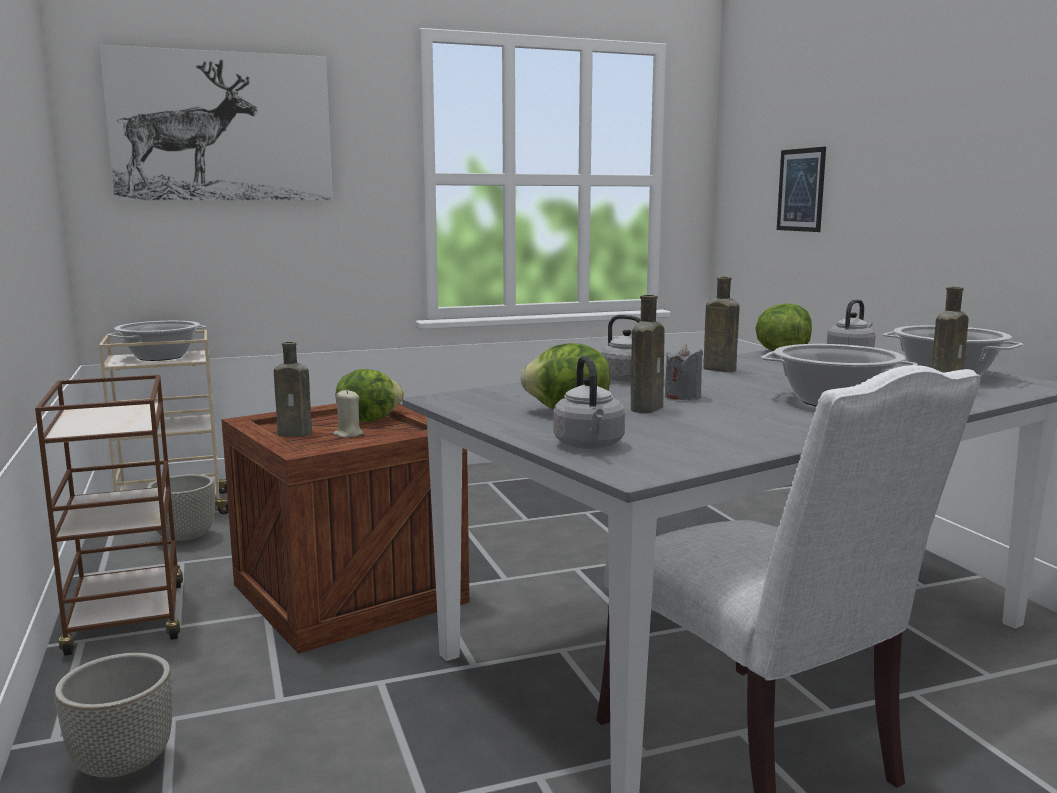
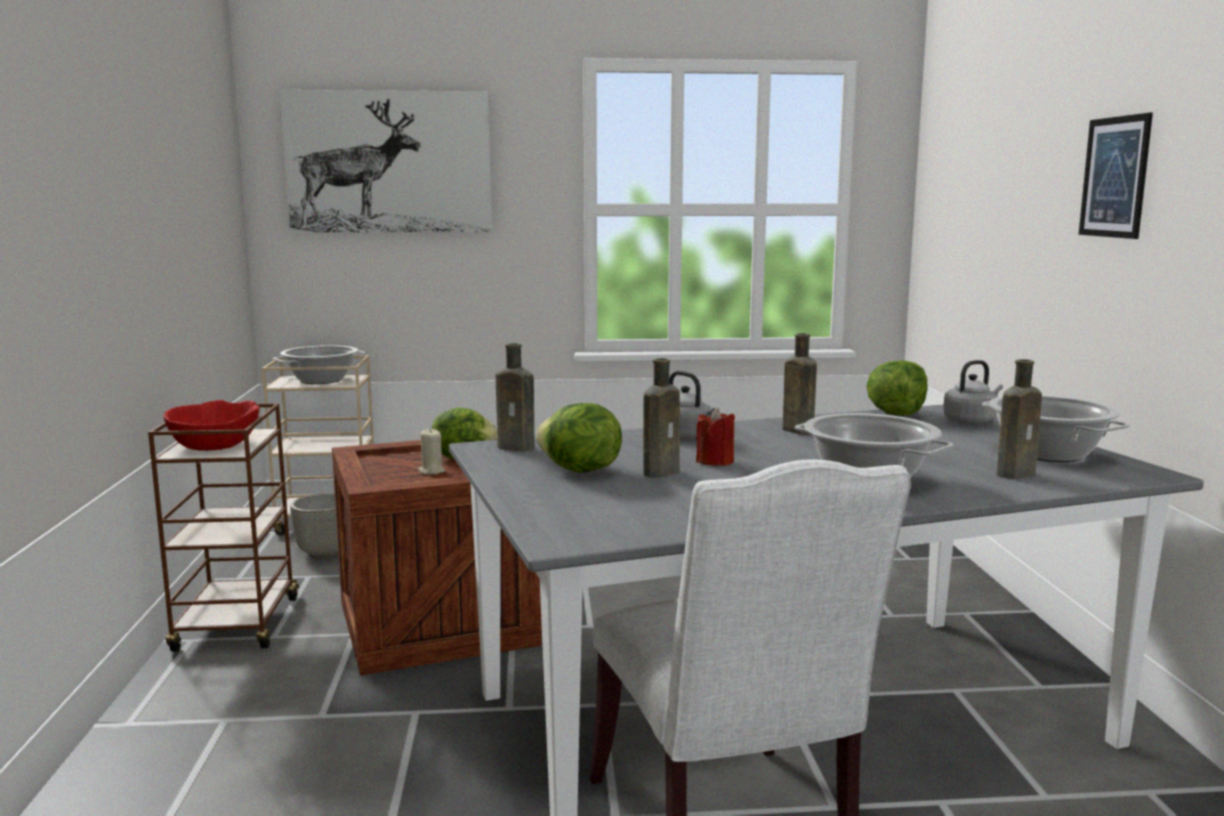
camera: 15 degrees right, 0 degrees up
grey planter [55,653,173,782] -> none
brown bottle [274,342,312,437] -> brown bottle moved to [496,343,535,451]
grey kettle [553,356,625,449] -> none
grey candle [665,344,703,400] -> red candle [696,408,735,466]
picture [777,147,826,232] -> picture moved to [1079,113,1153,239]
none -> red bowl [163,400,260,451]

